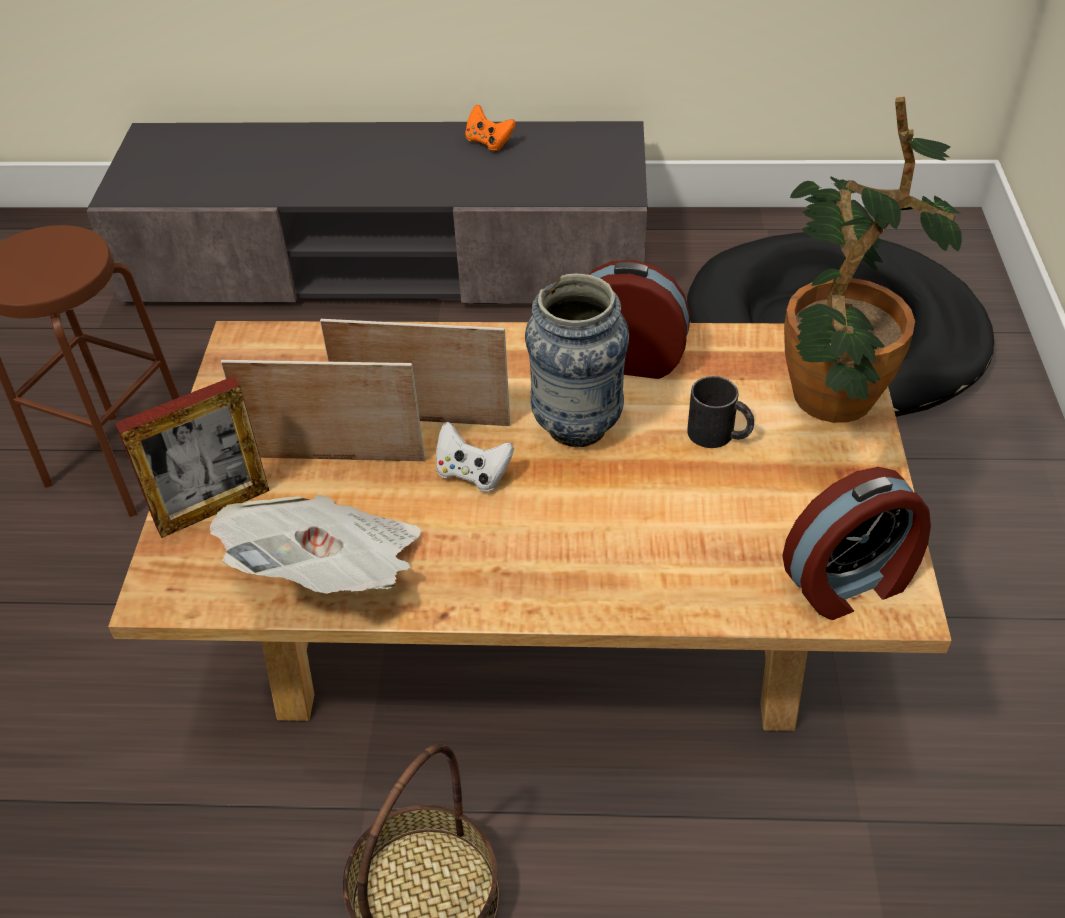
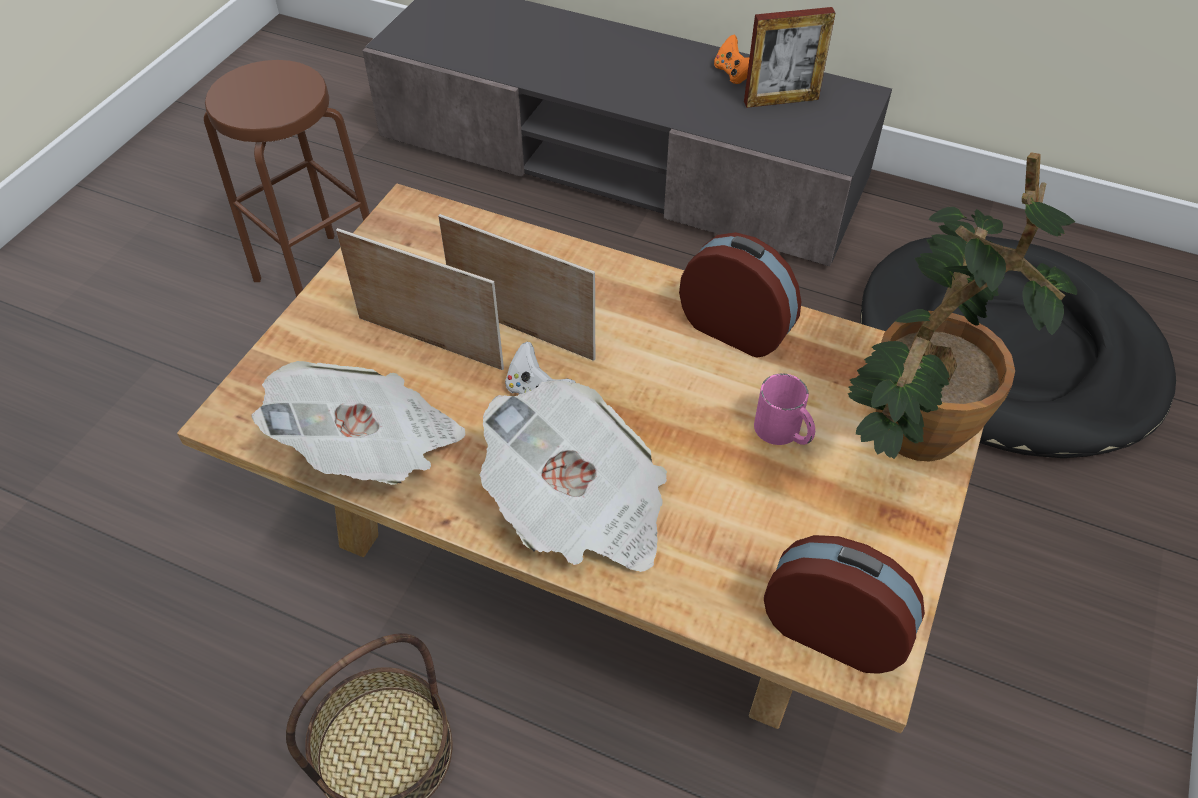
camera: 20 degrees right, 5 degrees up
picture frame [115,376,269,538] -> picture frame moved to [744,7,835,108]
vase [525,273,629,447] -> none
black mug [687,376,754,448] -> pink mug [754,373,815,445]
alarm clock [782,467,931,620] -> alarm clock turned 150 degrees counterclockwise [764,535,925,674]
none -> newspaper [480,380,667,572]

